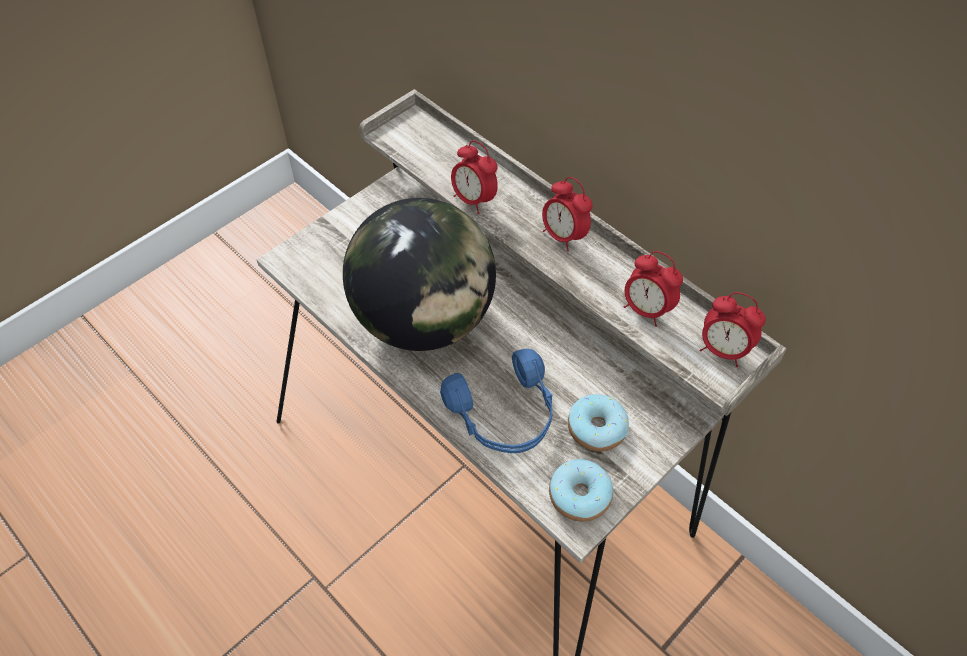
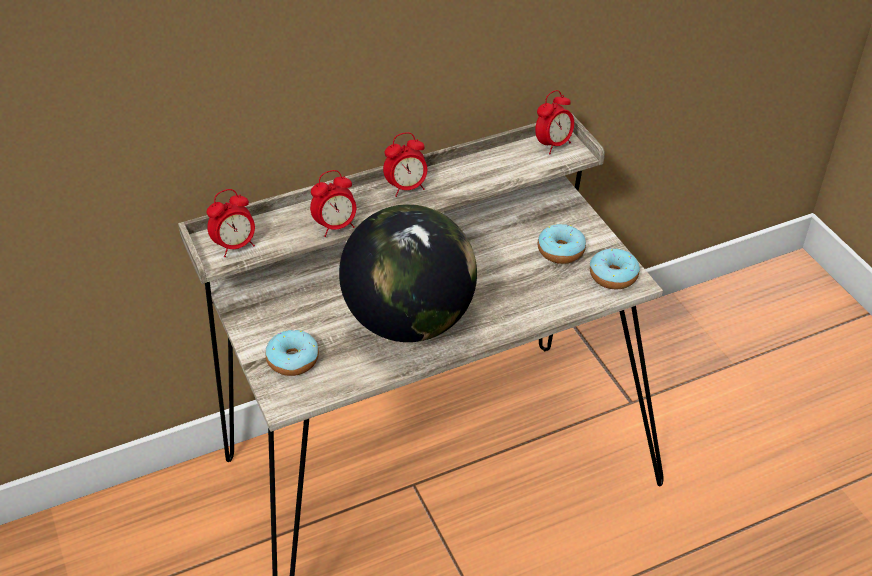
camera: 70 degrees left, 10 degrees down
blue headphones [440,349,553,453] -> none
alarm clock [624,251,683,327] -> alarm clock moved to [207,189,255,257]
none -> donut [265,330,319,376]

